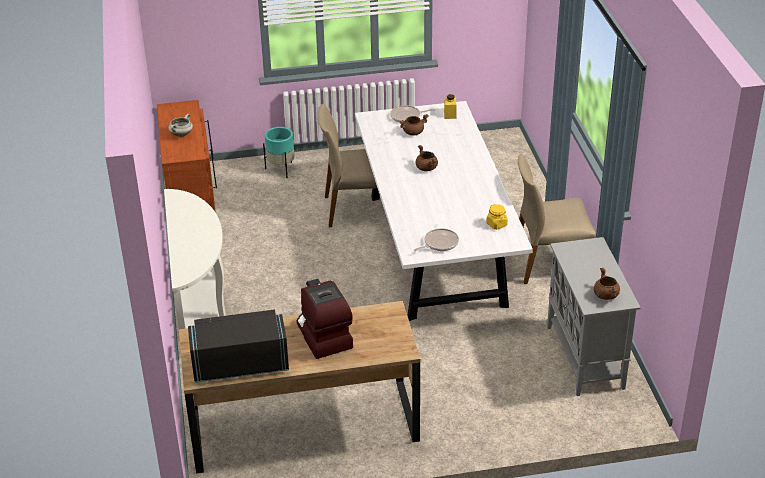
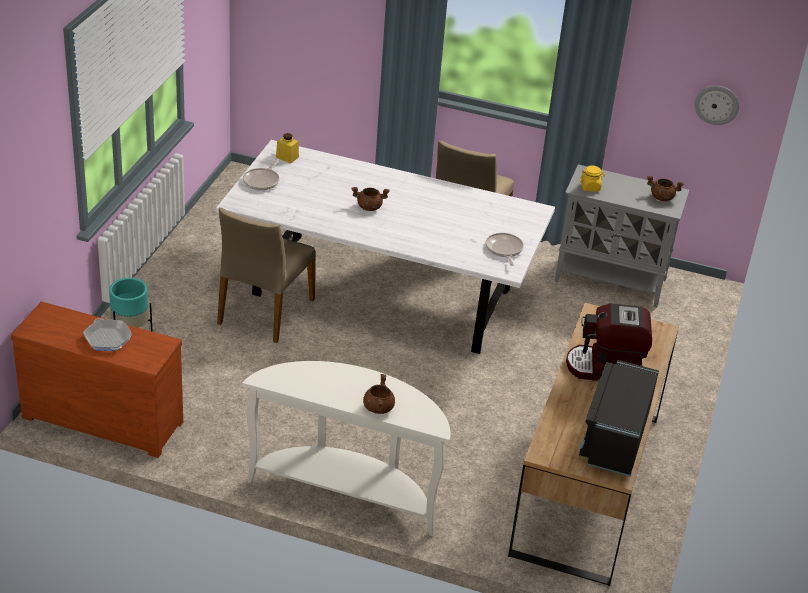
camera: 65 degrees left, 0 degrees up
white cooking pot [169,114,193,137] -> frying pan [83,318,132,351]
brown cooking pot [400,114,429,136] -> brown cooking pot moved to [363,374,395,414]
yellow jar [486,204,508,230] -> yellow jar moved to [580,166,605,192]
none -> wall clock [694,86,739,125]

